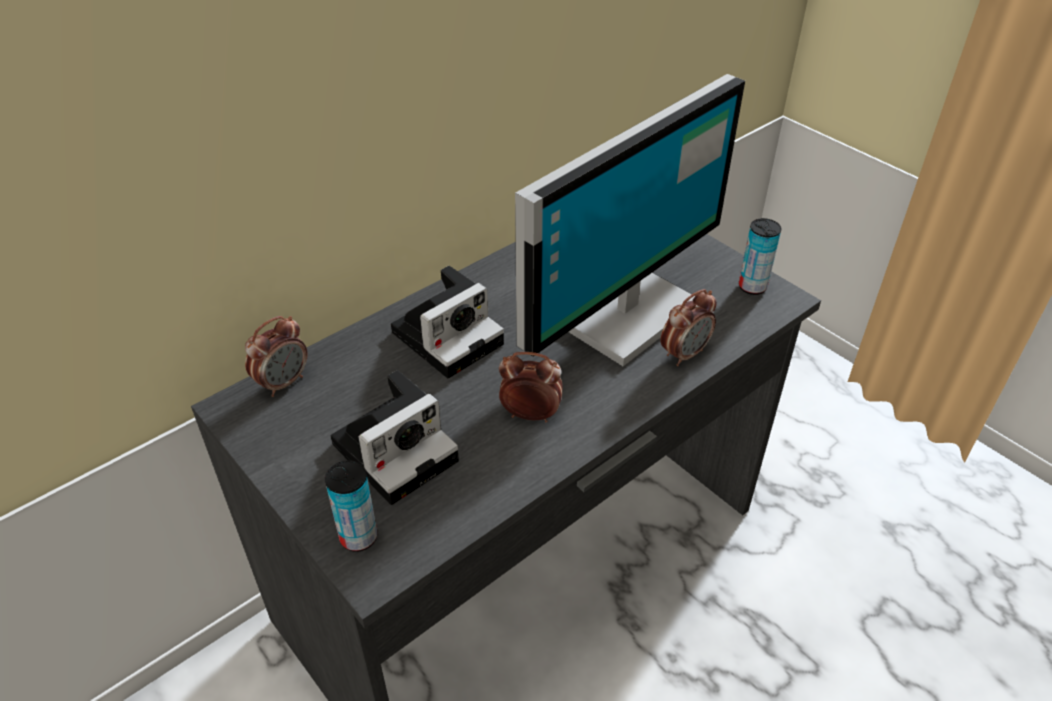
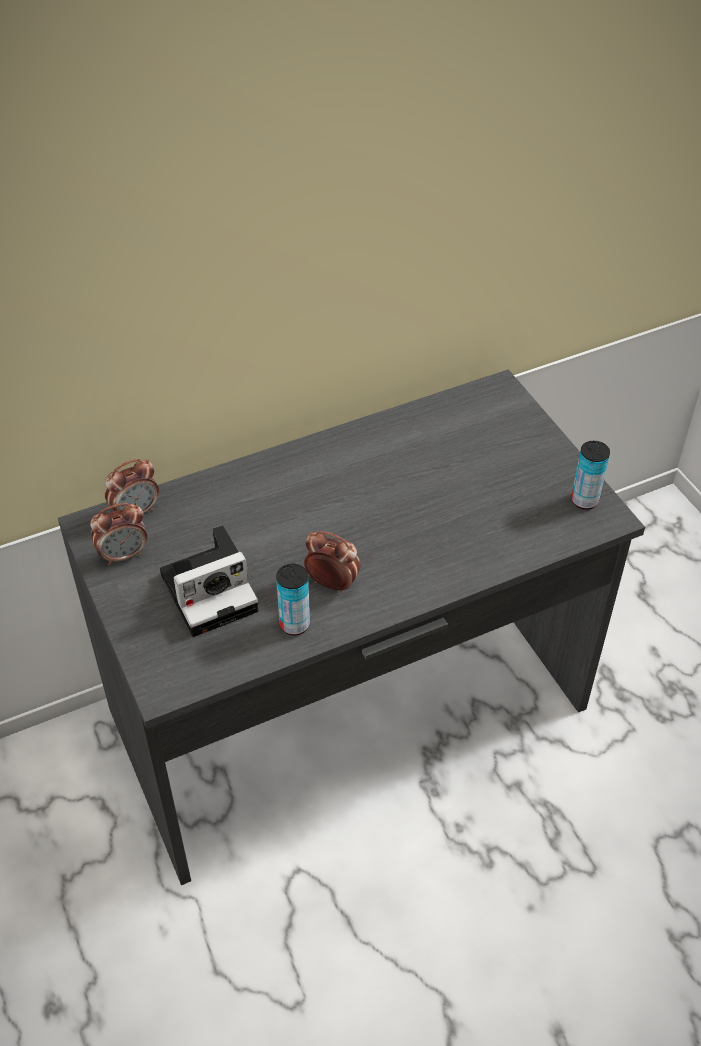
camera: 15 degrees right, 5 degrees up
can [325,460,377,552] -> can moved to [276,564,310,635]
camera [391,266,504,378] -> none
monitor [515,74,745,366] -> none
alarm clock [661,289,717,366] -> alarm clock moved to [90,503,147,565]

